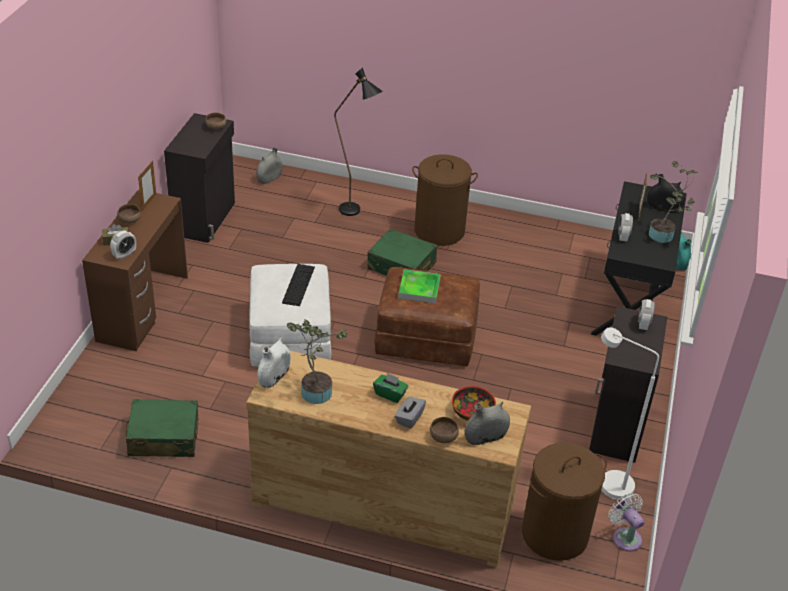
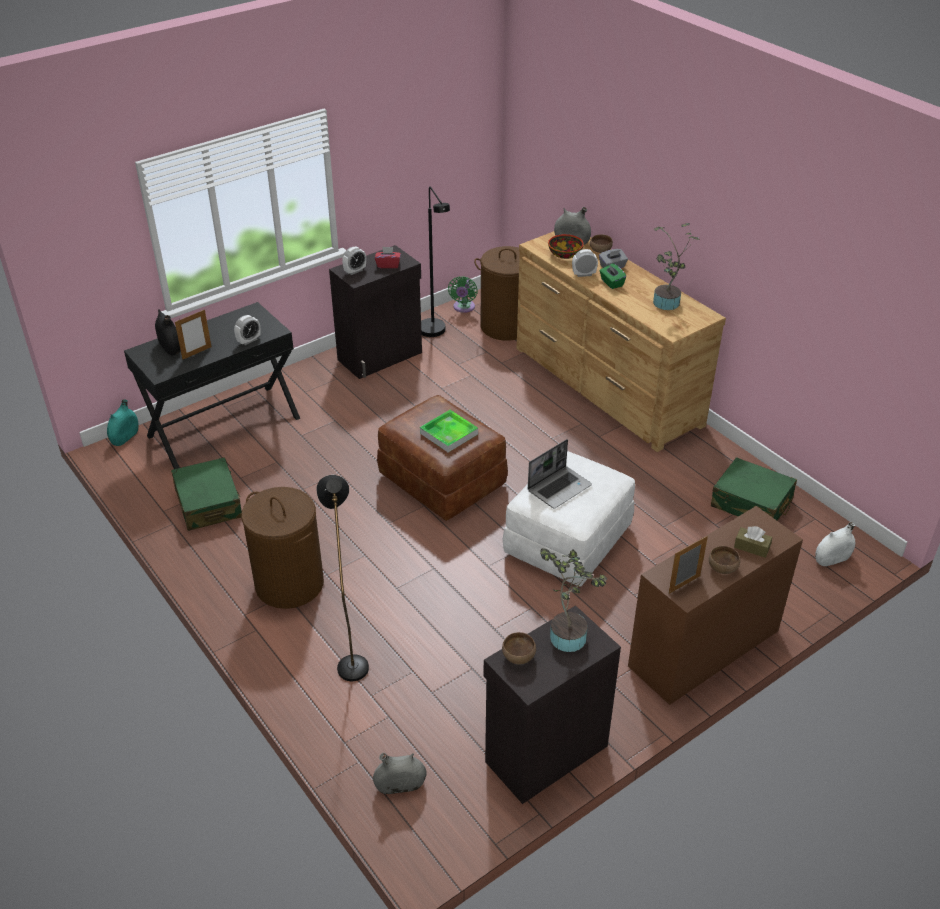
camera: 140 degrees left, 0 degrees up
alarm clock [110,230,136,260] -> alarm clock moved to [572,249,598,277]
white vase [257,337,291,388] -> white vase moved to [815,522,856,566]
keyboard [282,264,315,306] -> laptop [528,439,592,509]
green suitcase [367,229,437,276] -> green suitcase moved to [171,457,242,531]
white floor lamp [601,327,659,500] -> black floor lamp [421,187,450,337]
white fan [608,493,645,552] -> green fan [448,276,478,313]
potted plant [649,161,698,243] -> potted plant moved to [540,548,607,652]
none -> red tissue box [375,247,401,268]

